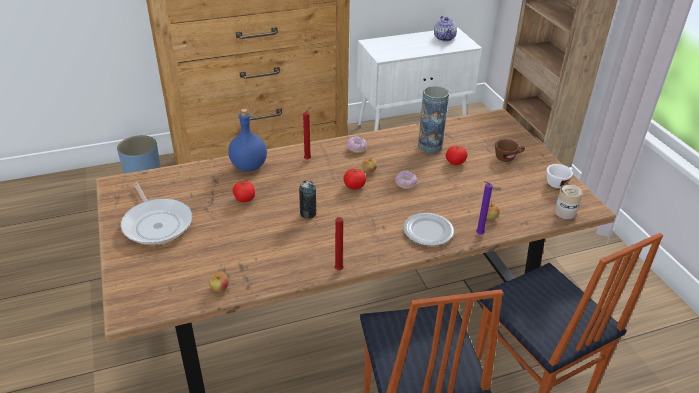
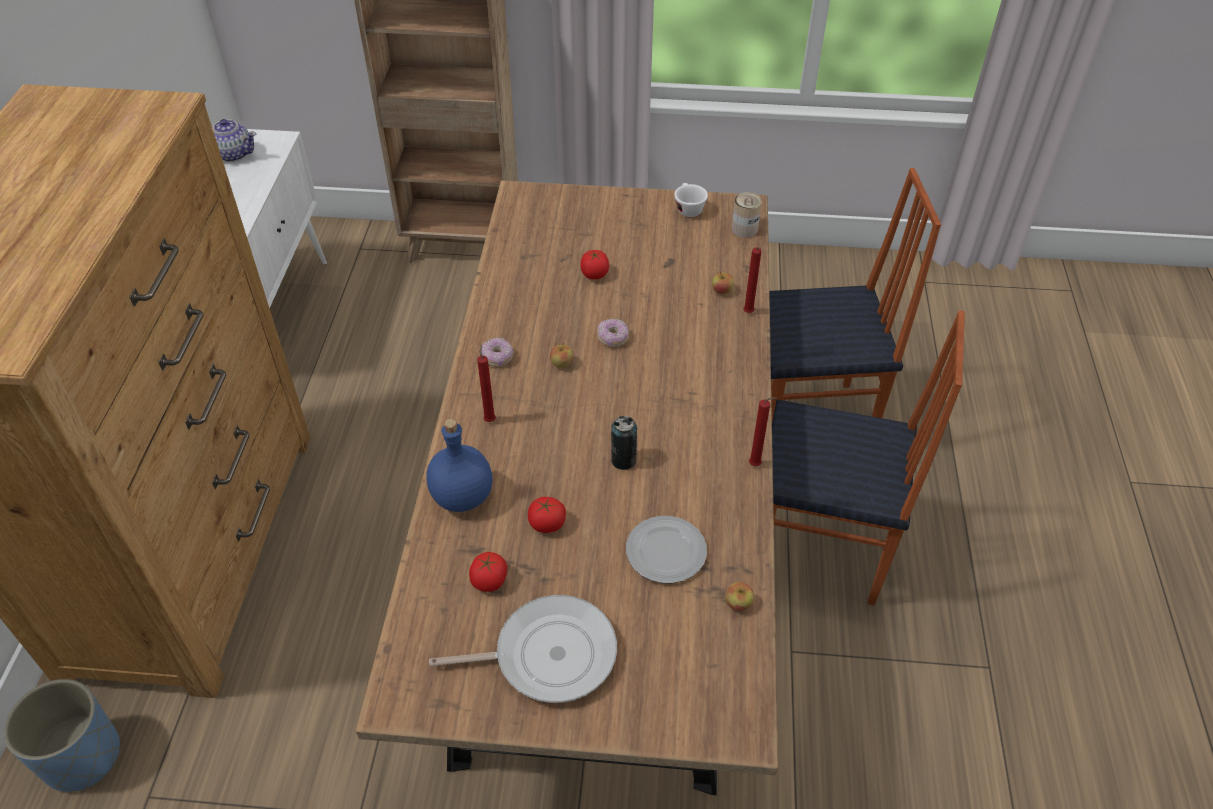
camera: 65 degrees left, 10 degrees up
tomato [344,169,366,190] -> tomato moved to [469,552,507,592]
plate [403,213,454,246] -> plate moved to [626,516,707,583]
vase [418,86,449,153] -> none
purple candle [476,181,493,234] -> red candle [743,247,762,313]
brown cup [495,139,525,162] -> none

